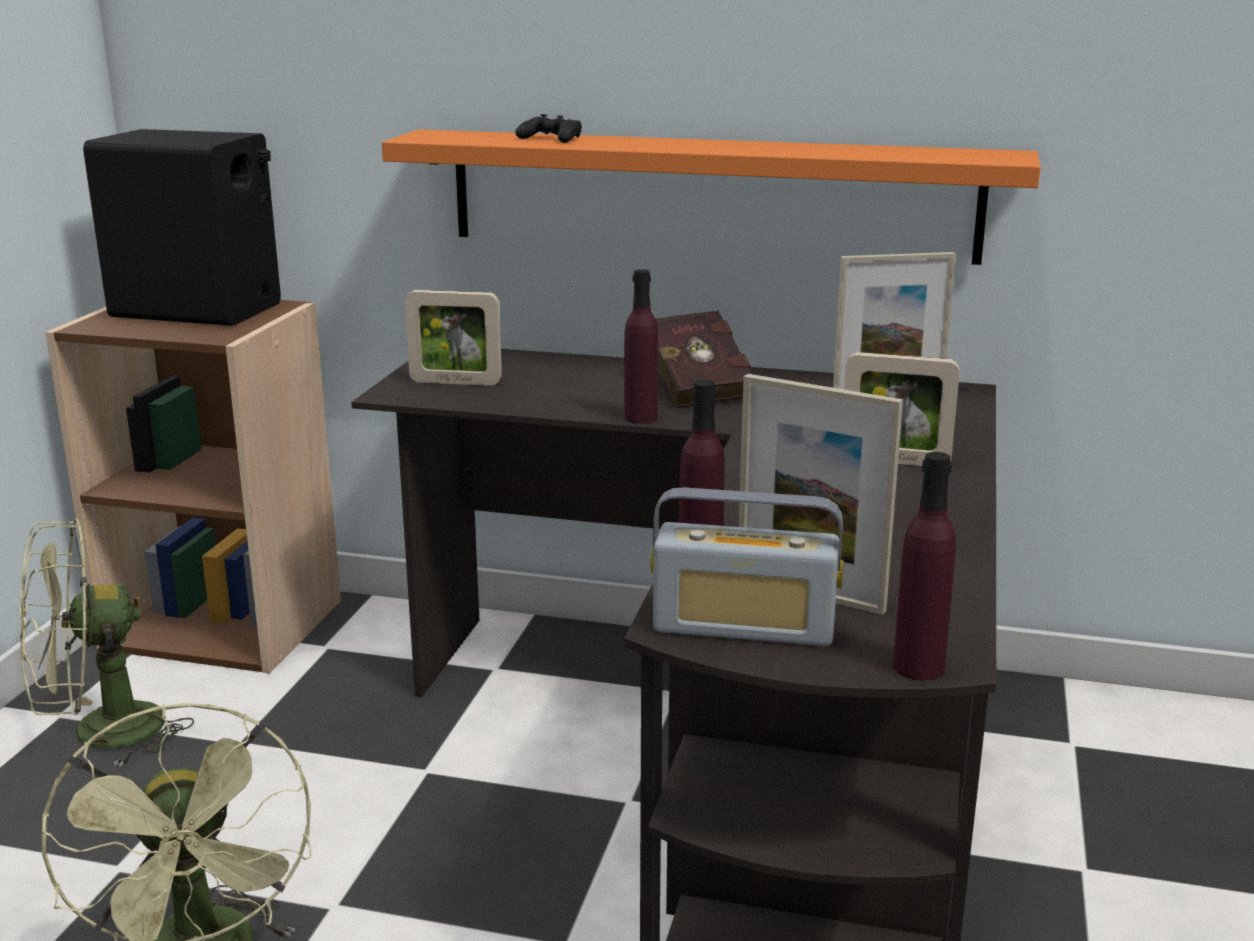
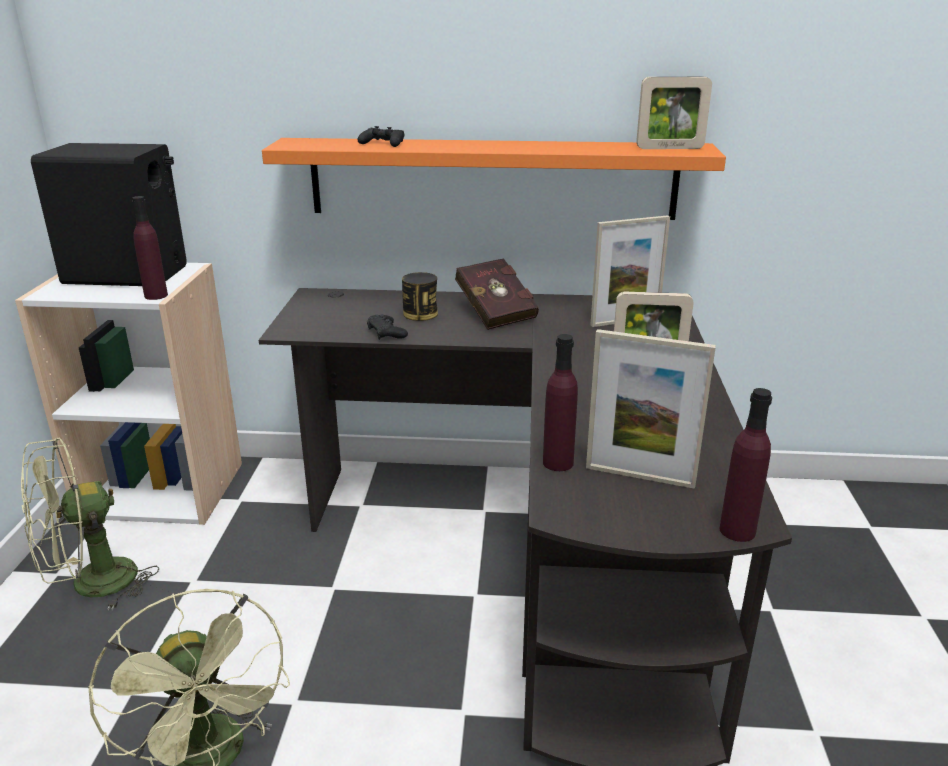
camera: 10 degrees left, 5 degrees up
brown bookcase [45,300,341,674] -> white bookcase [15,263,242,525]
picture frame [405,290,502,386] -> picture frame moved to [636,77,712,149]
purple bottle [624,269,658,424] -> purple bottle moved to [132,196,168,300]
radio [651,487,844,646] -> none
none -> black game controller [367,314,408,340]
none -> can [402,272,438,321]

